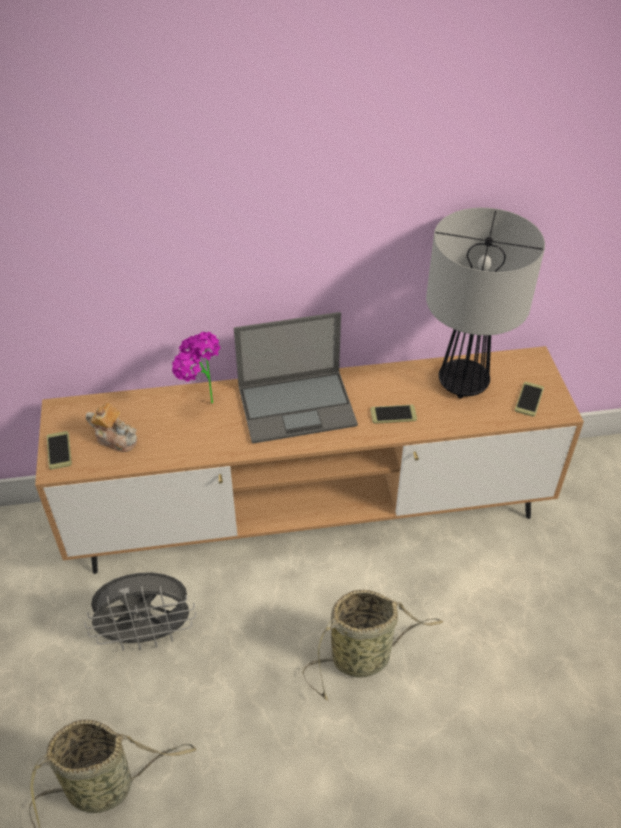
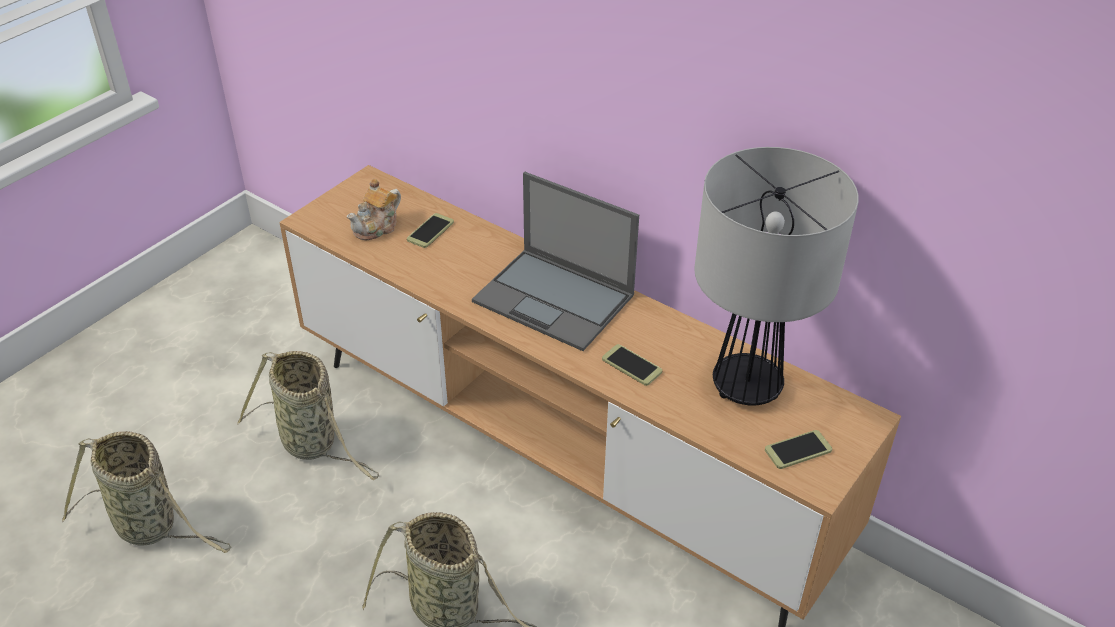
camera: 45 degrees right, 5 degrees down
phone [47,431,72,470] -> phone moved to [407,213,454,248]
grey fan [85,572,196,651] -> basket [237,351,379,480]
teapot [86,403,137,452] -> teapot turned 60 degrees clockwise [347,179,401,240]
potted plant [172,332,220,404] -> none

